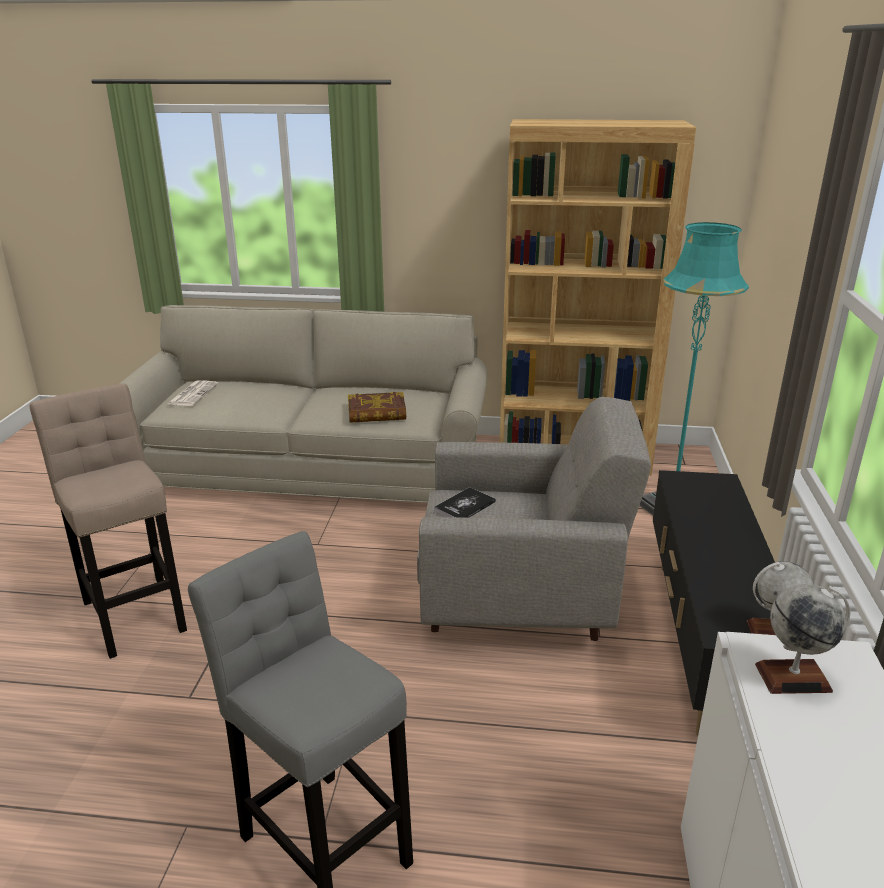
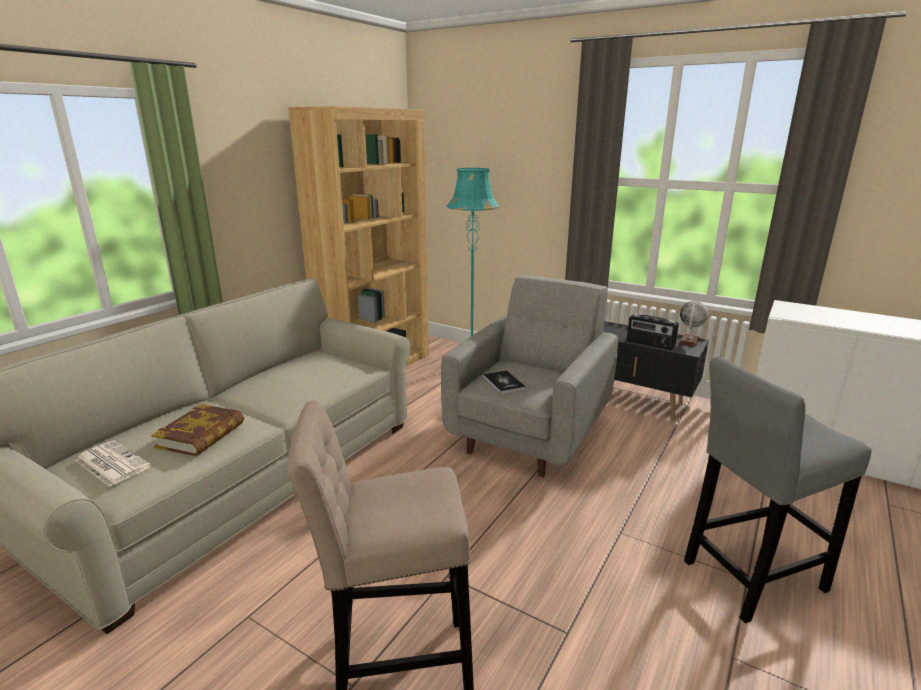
camera: 65 degrees left, 5 degrees down
book [348,392,406,423] -> book moved to [151,404,244,456]
globe [755,584,850,694] -> none
none -> radio [627,314,679,350]

